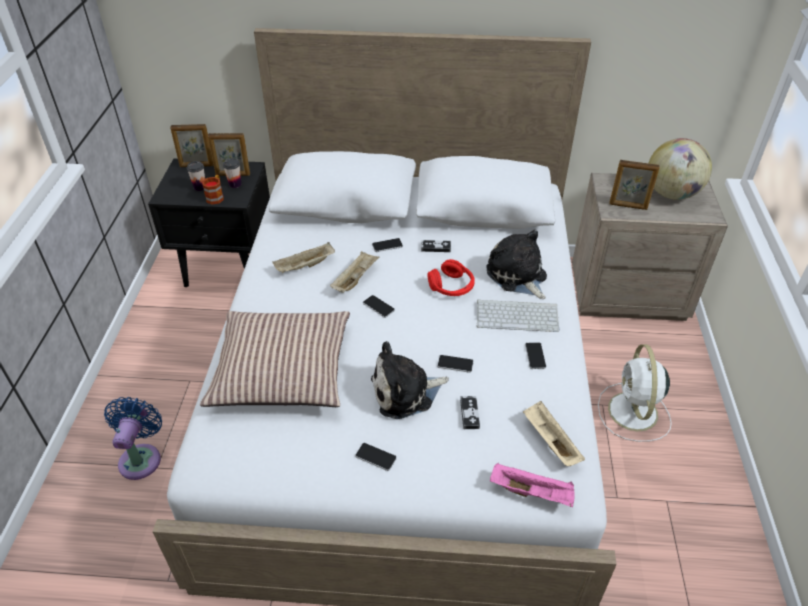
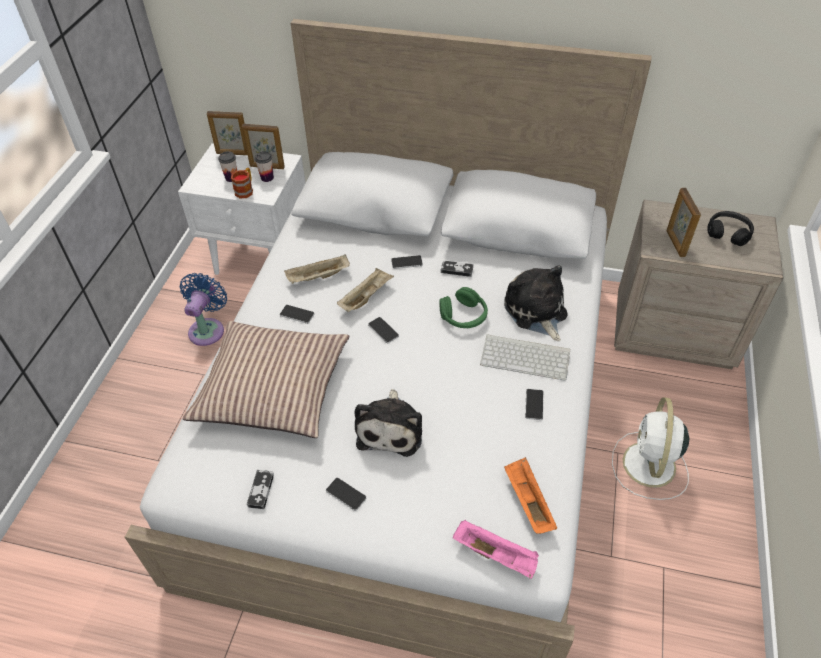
camera: 10 degrees right, 5 degrees up
blue fan [104,397,162,480] -> blue fan moved to [180,273,227,346]
black nightstand [148,159,270,287] -> white nightstand [178,143,305,275]
plush toy [371,341,449,419] -> plush toy turned 75 degrees counterclockwise [354,389,422,457]
red headphones [427,259,475,296] -> green headphones [439,287,488,328]
phone [437,355,473,373] -> phone moved to [280,305,314,324]
game controller [460,396,480,429] -> game controller moved to [247,470,274,509]
beige tray [523,401,585,466] -> orange tray [504,458,557,534]
picture frame [609,160,660,210] -> picture frame turned 60 degrees clockwise [666,188,701,257]
globe [648,138,712,200] -> black headphones [707,211,754,246]

